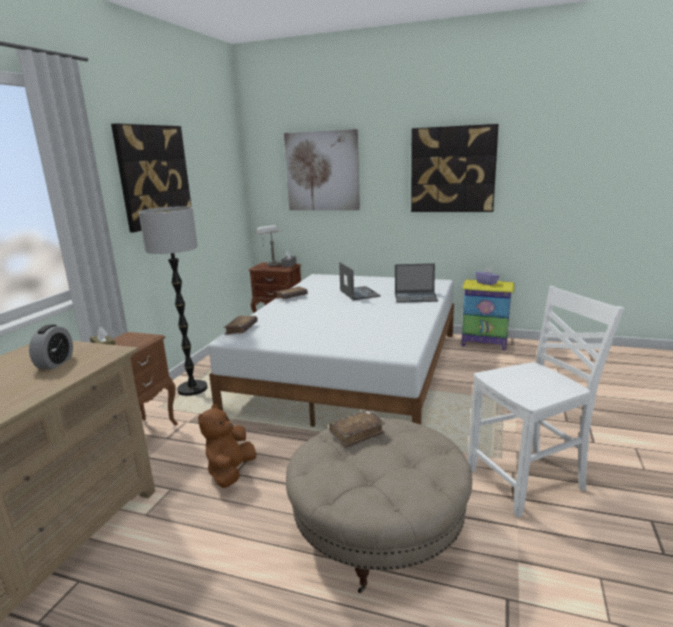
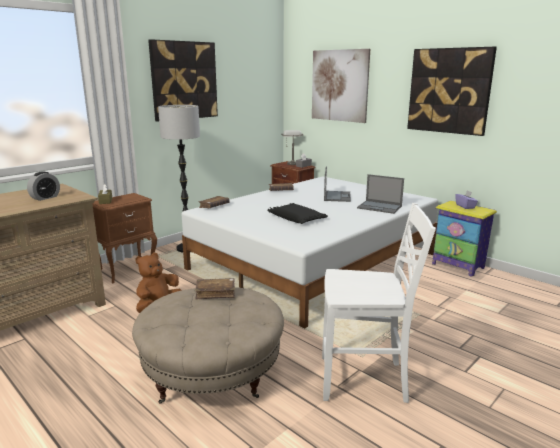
camera: 25 degrees right, 0 degrees up
none -> black pillow [267,203,328,224]

